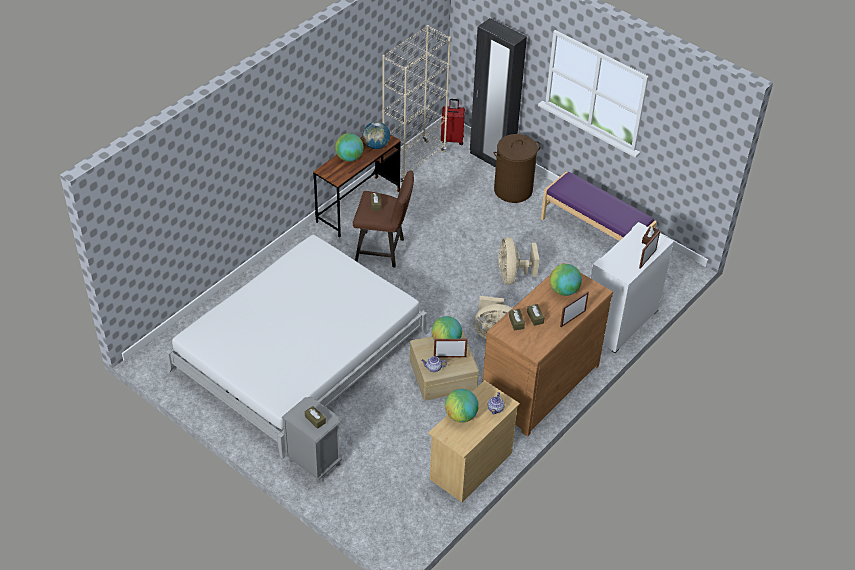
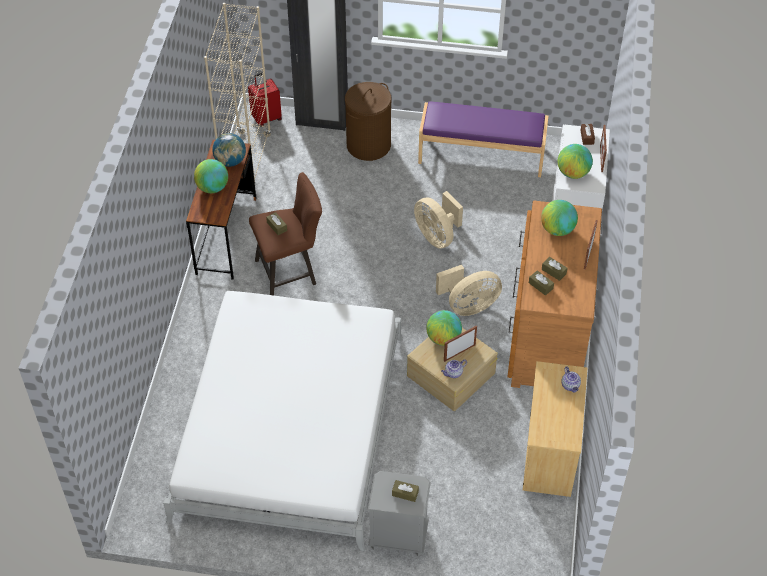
camera: 30 degrees left, 5 degrees up
globe [445,389,479,423] -> globe moved to [557,144,593,179]

